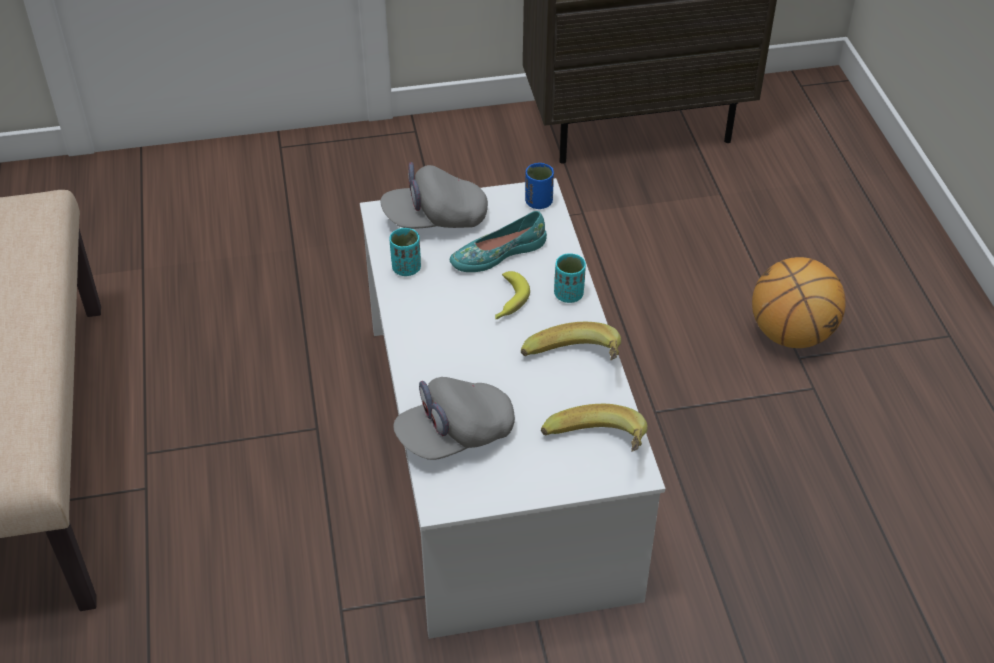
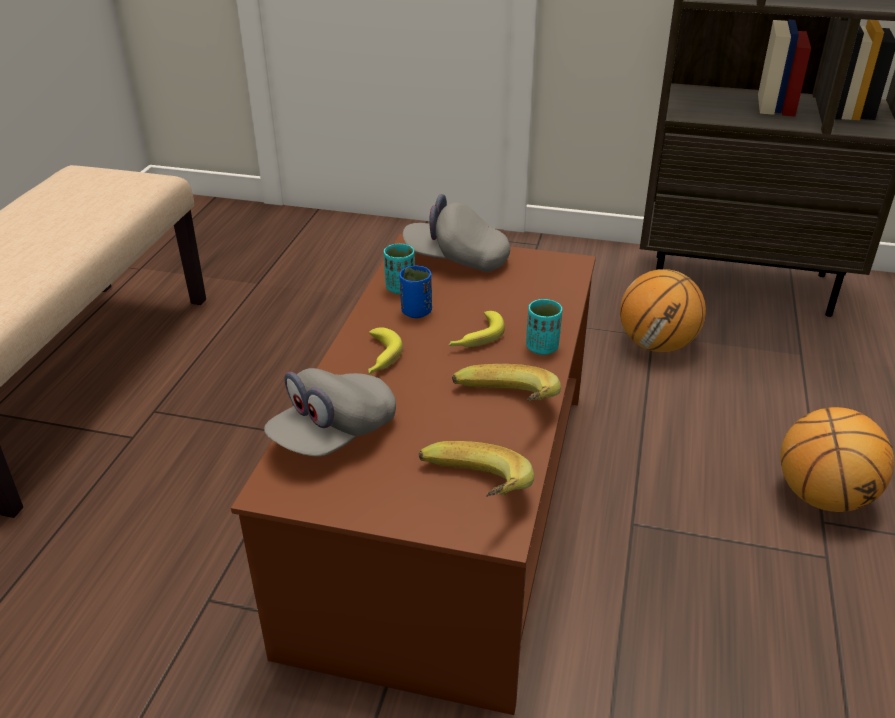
camera: 25 degrees right, 10 degrees down
white coffee table [360,178,665,639] -> brown coffee table [231,234,596,715]
grey cap [393,377,515,460] -> grey cap turned 45 degrees counterclockwise [264,368,396,456]
turquoise shoe [450,211,547,272] -> none
blue cup [525,163,554,209] -> blue cup moved to [400,266,432,318]
none -> banana [368,327,403,374]
none -> basketball [620,269,706,352]

